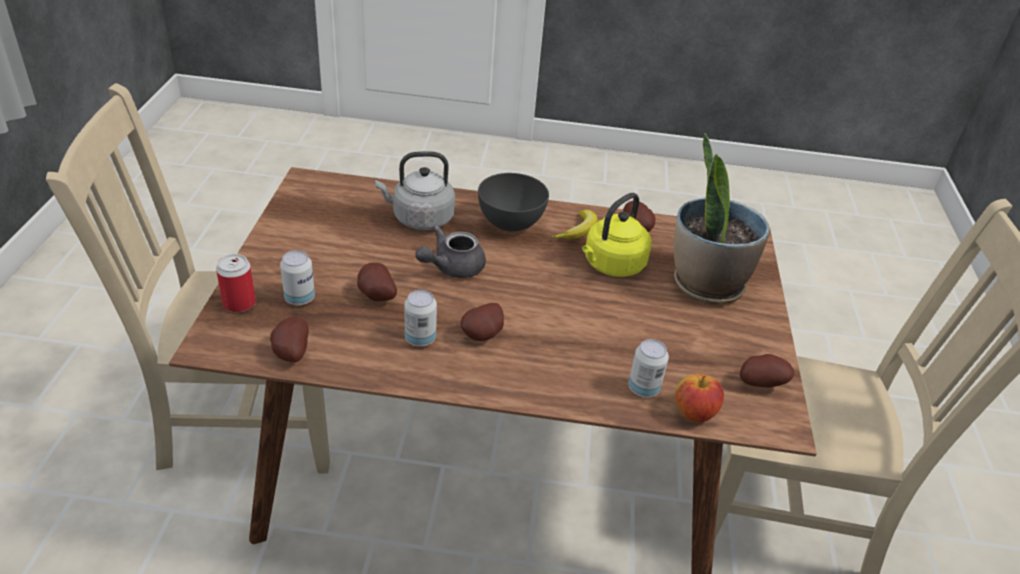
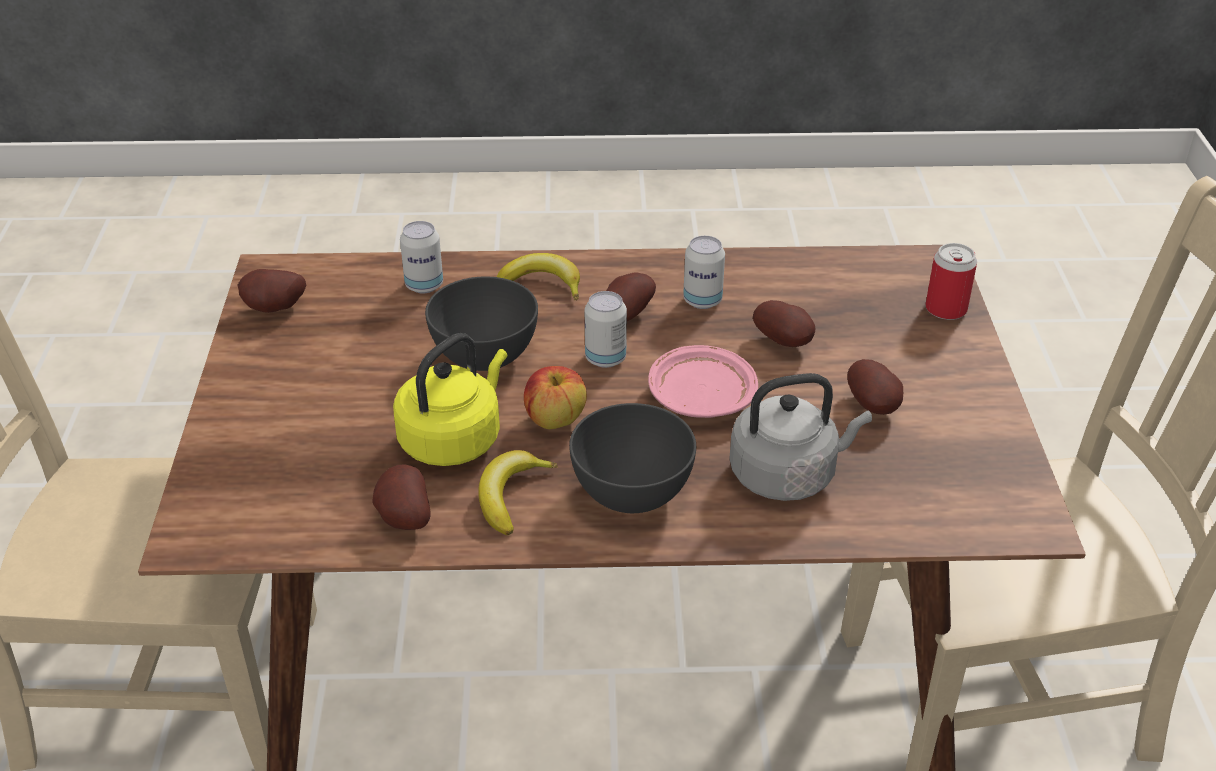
camera: 175 degrees right, 0 degrees up
potato [270,317,309,362] -> potato moved to [847,359,903,415]
can [280,250,315,306] -> can moved to [585,291,627,368]
grey teapot [415,226,486,278] -> pink plate [648,345,758,418]
potted plant [674,133,770,305] -> none
apple [674,374,724,422] -> apple moved to [524,366,587,429]
none -> grey bowl [425,276,538,371]
none -> banana [496,253,580,300]

